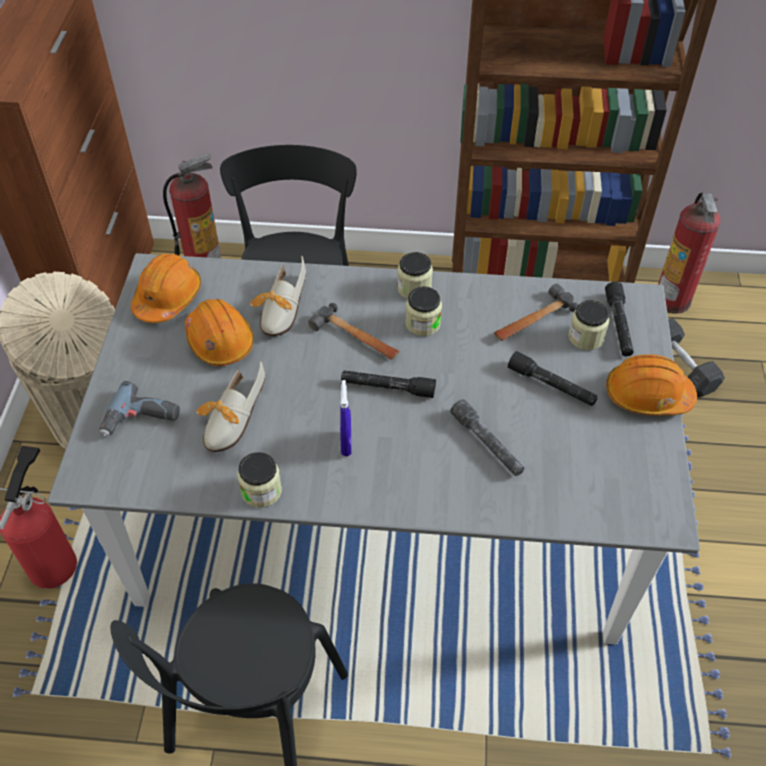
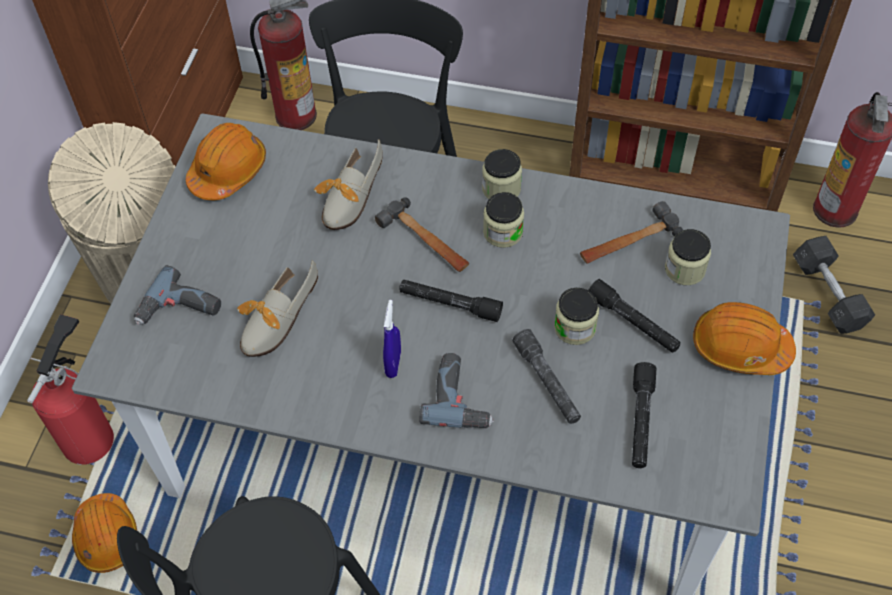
camera: 10 degrees right, 5 degrees up
orange hard hat [185,299,254,366] -> orange hard hat moved to [72,493,137,573]
jar [238,452,282,508] -> jar moved to [554,288,599,345]
black flashlight [605,282,634,356] -> black flashlight moved to [632,362,657,468]
none -> power drill [419,353,494,428]

